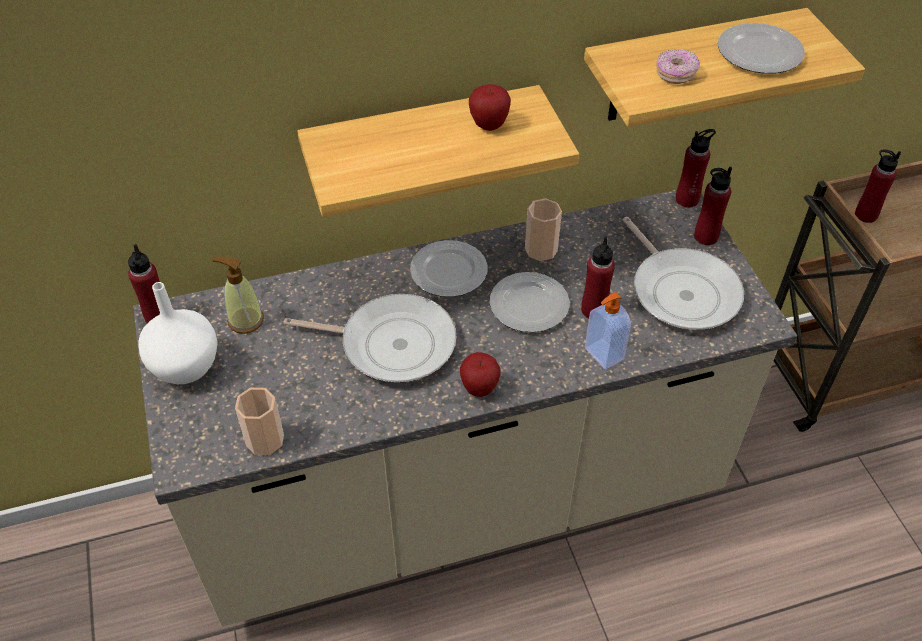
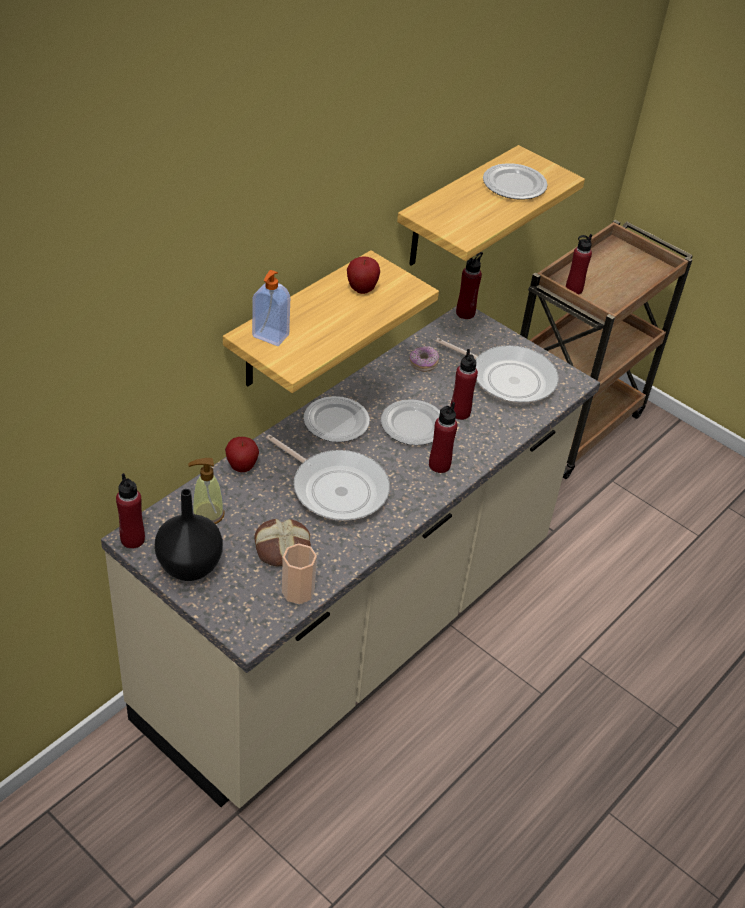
camera: 35 degrees left, 5 degrees down
white vase [138,282,218,384] -> black vase [154,489,223,581]
frying pan [283,294,456,382] -> frying pan turned 60 degrees clockwise [266,434,390,521]
apple [460,352,501,397] -> apple moved to [225,437,259,472]
cup [525,199,562,261] -> none
soap dispenser [585,292,631,370] -> soap dispenser moved to [252,270,290,346]
donut [656,49,700,84] -> donut moved to [410,346,439,372]
red bottle [694,167,732,245] -> red bottle moved to [429,402,458,473]
none -> bread [254,519,311,566]

